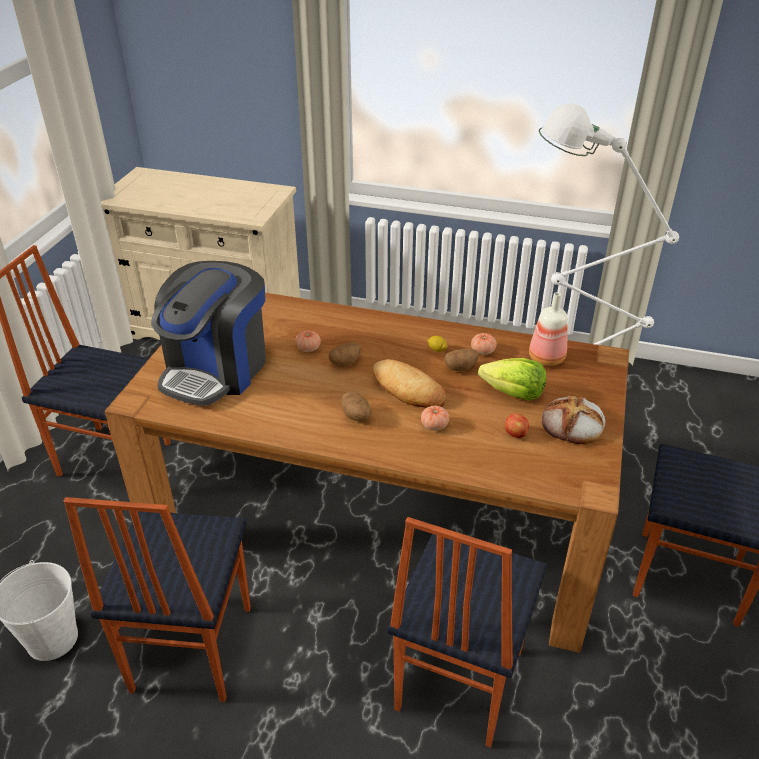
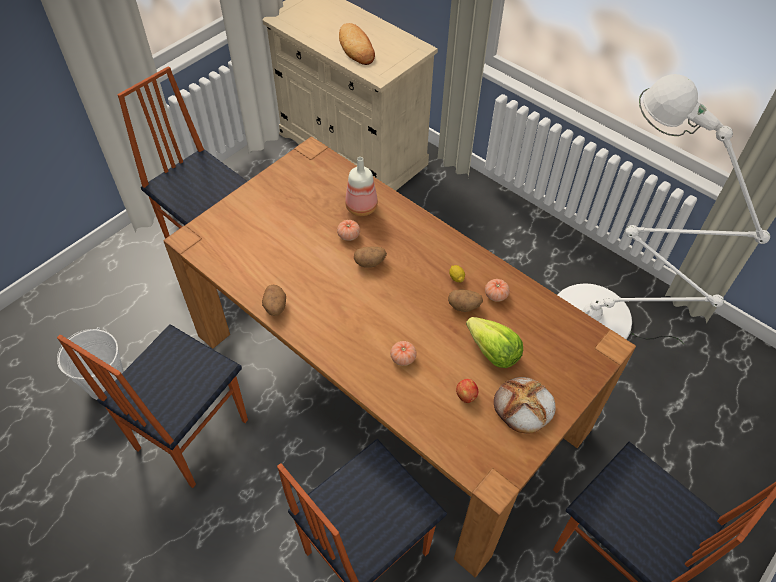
camera: 25 degrees right, 15 degrees up
coffee machine [151,261,266,406] -> none
potato [341,392,372,422] -> potato moved to [262,285,286,316]
bread [373,359,446,408] -> bread moved to [339,23,375,65]
bottle [529,292,568,366] -> bottle moved to [345,157,378,216]

